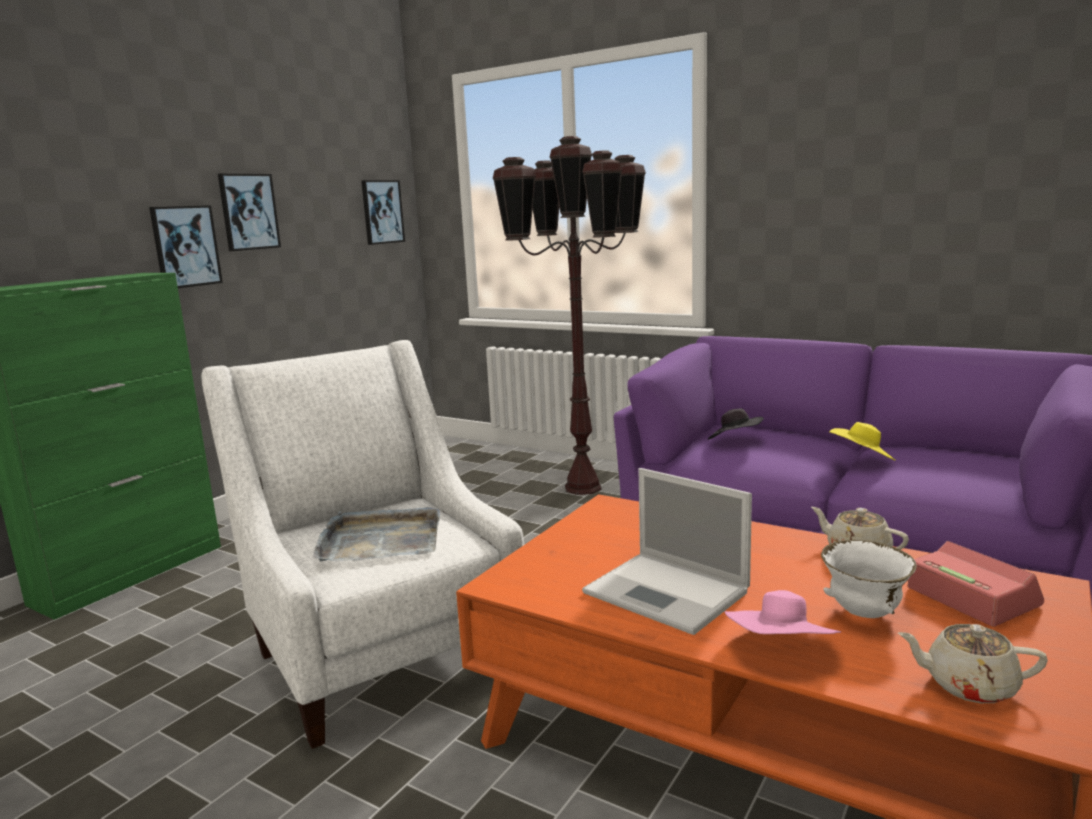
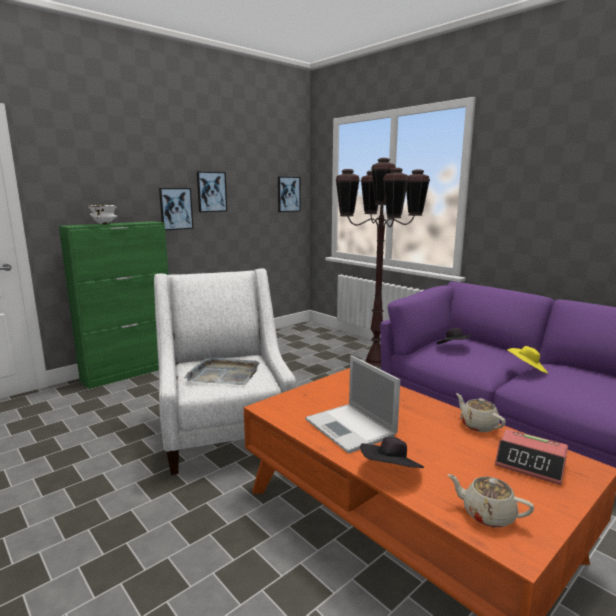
camera: 15 degrees right, 0 degrees up
pink hat [725,590,841,634] -> black hat [360,437,424,468]
white bowl [821,540,917,618] -> white bowl moved to [87,205,117,224]
alarm clock [908,541,1044,626] -> alarm clock turned 135 degrees clockwise [495,429,568,485]

